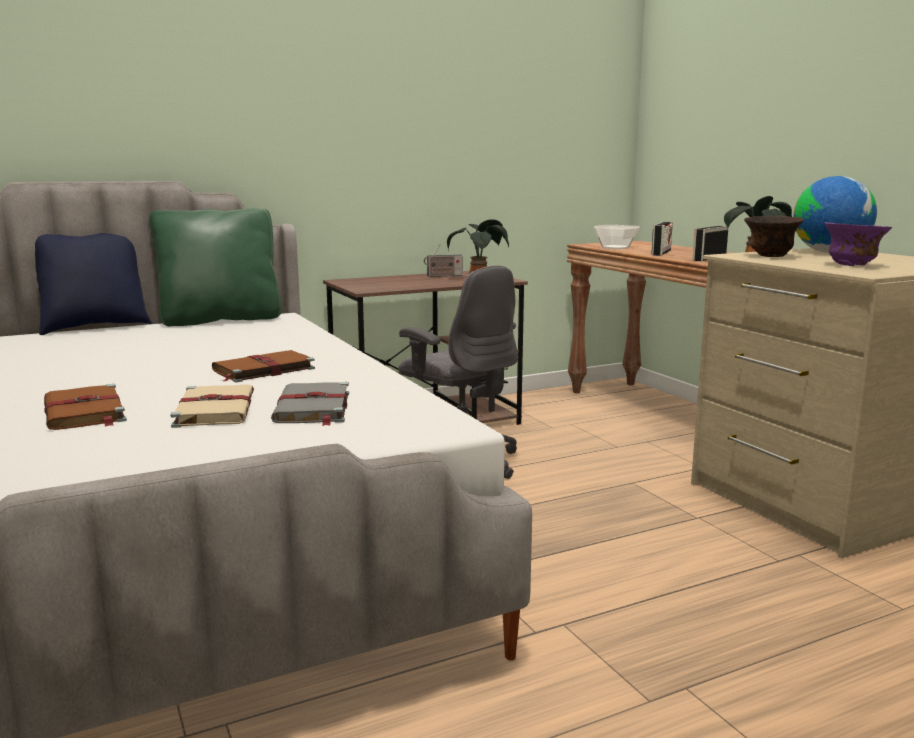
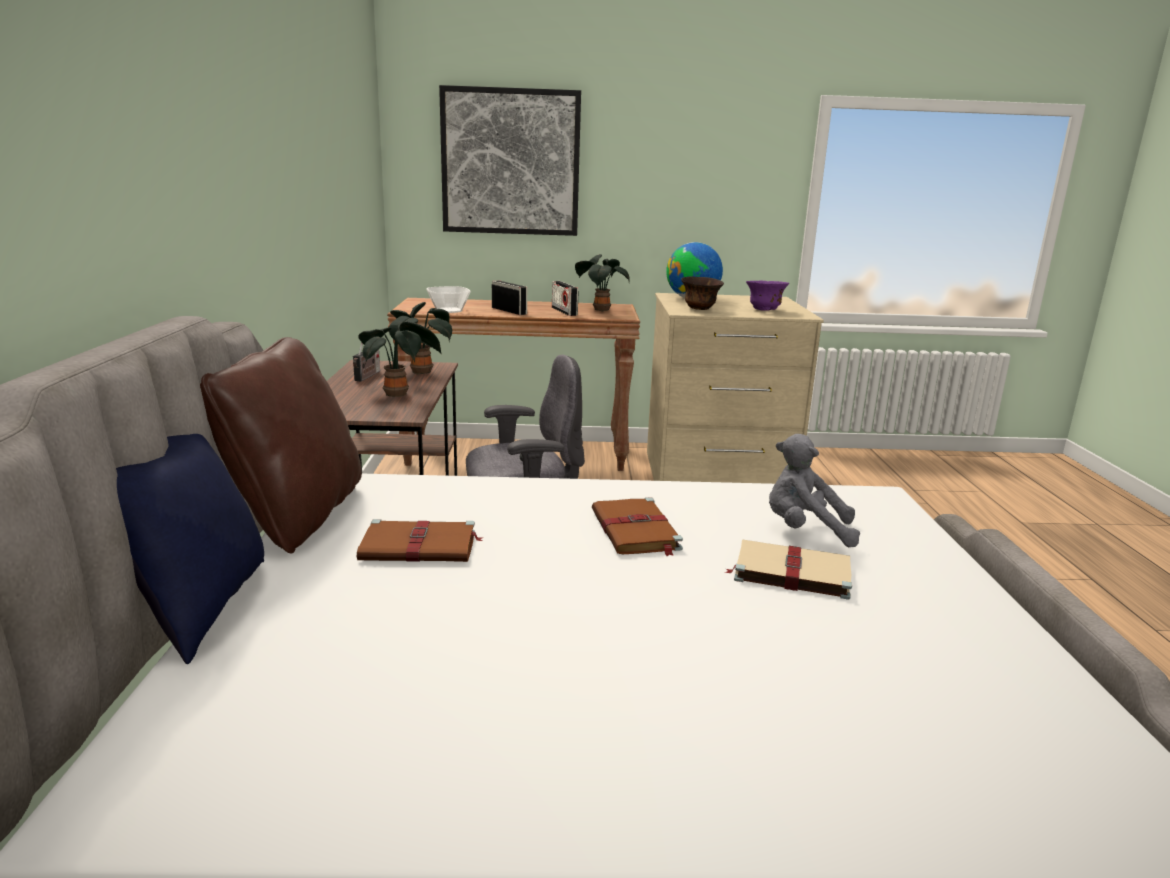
camera: 65 degrees left, 5 degrees up
brown book [44,384,127,430] -> brown book moved to [357,519,483,562]
green pillow [149,208,282,326] -> brown pillow [200,337,362,553]
grey book [271,382,349,426] -> grey plush toy [769,434,860,547]
none -> potted plant [358,322,442,397]
none -> picture [439,85,581,236]

